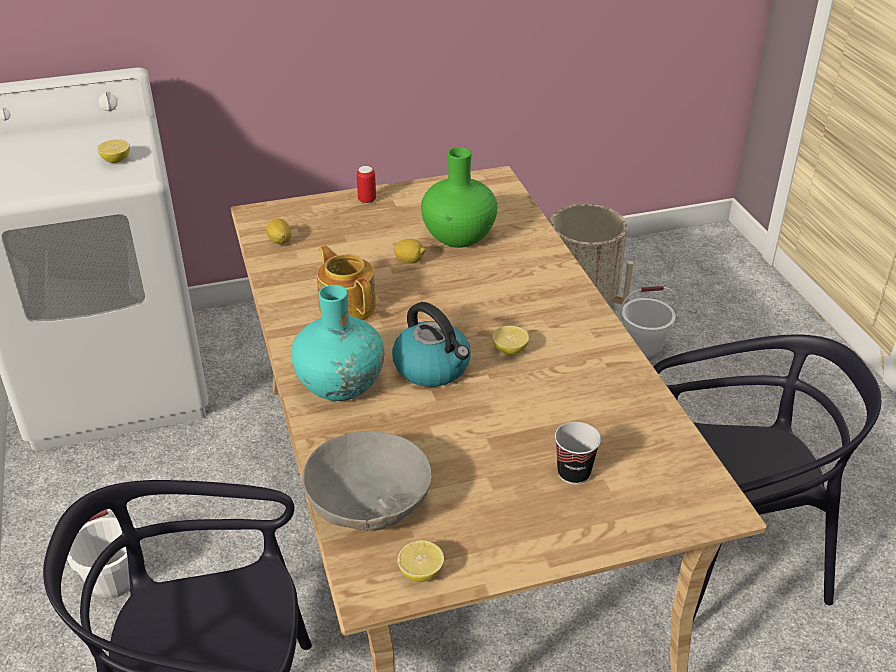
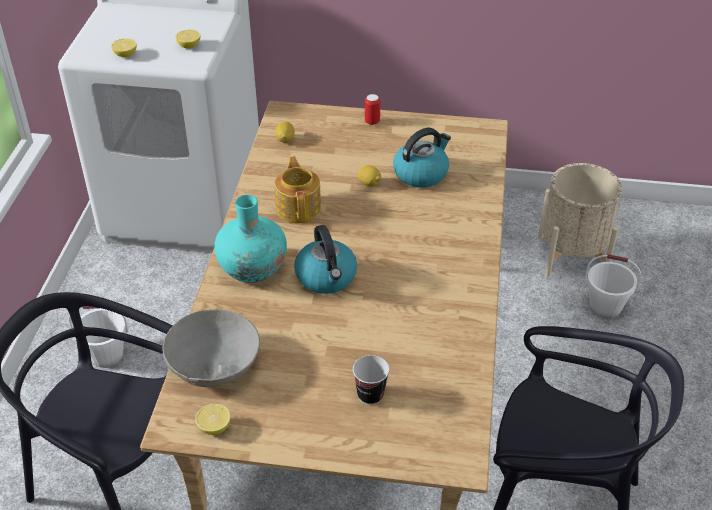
camera: 25 degrees right, 5 degrees up
green vase [421,147,497,248] -> kettle [393,128,451,188]
lemon [493,326,529,355] -> lemon moved to [111,38,137,57]

